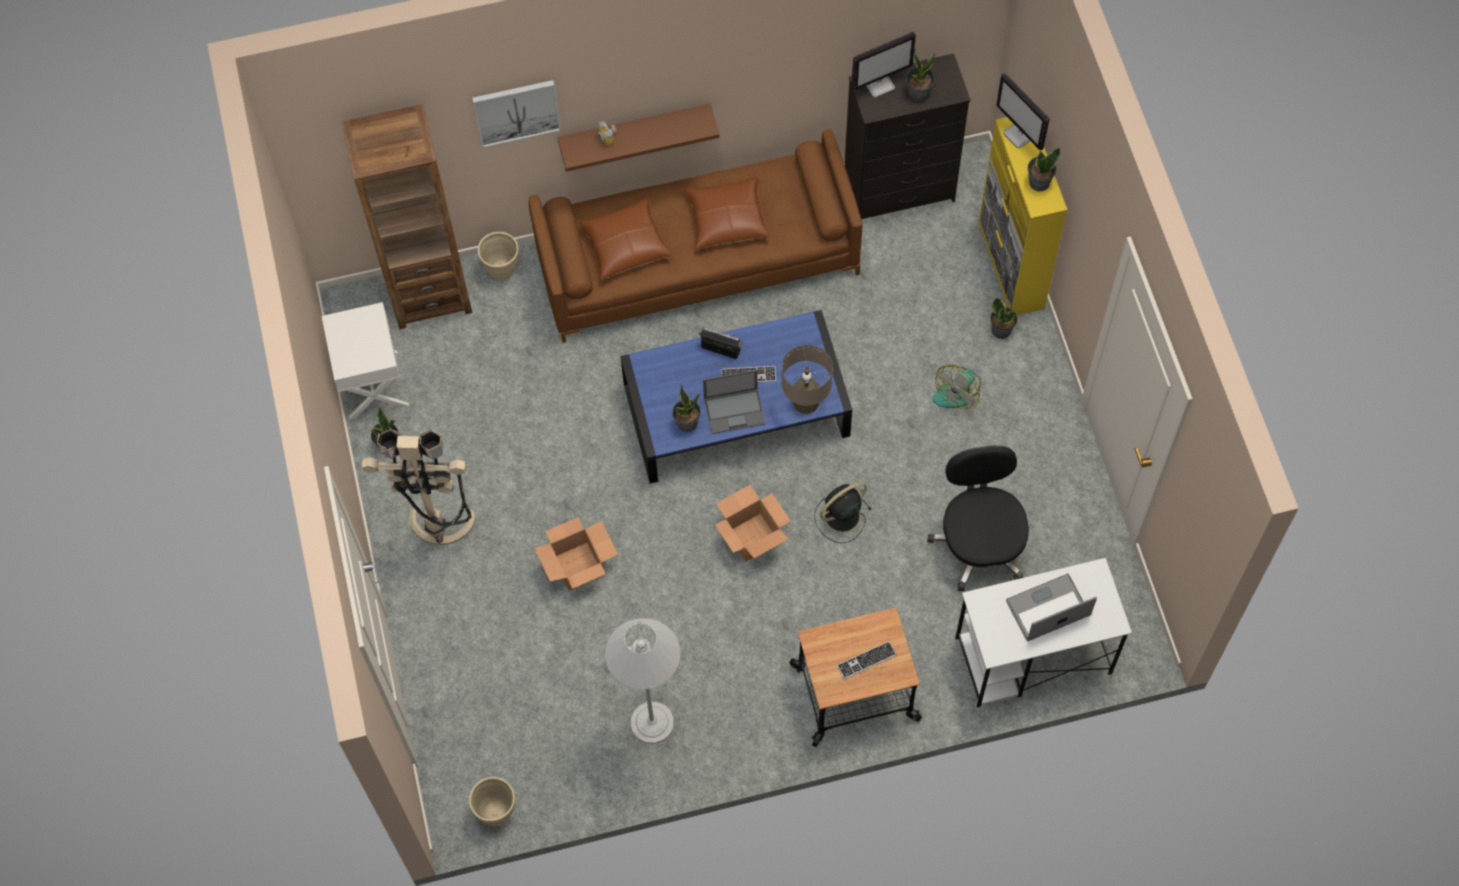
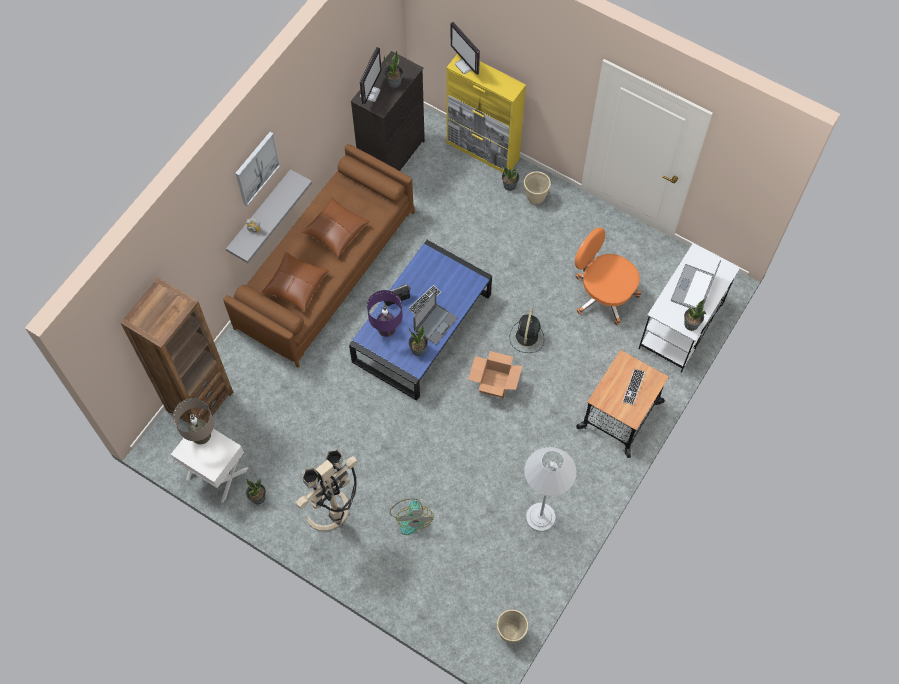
camera: 45 degrees left, 0 degrees up
picture [472,80,561,148] -> picture moved to [235,132,281,206]
beige planter [478,232,519,281] -> beige planter moved to [524,171,551,204]
cardboard box [534,517,618,591] -> none
brown shelf [557,103,720,172] -> grey shelf [226,169,312,263]
beige table lamp [781,345,833,414] -> beige table lamp moved to [173,398,214,444]
black office chair [927,445,1029,591] -> orange office chair [575,227,641,325]
fan [933,365,981,409] -> fan moved to [390,498,434,535]
monitor [996,73,1050,150] -> monitor turned 45 degrees clockwise [451,22,480,75]
potted plant [1027,148,1060,191] -> potted plant moved to [684,299,706,331]
none -> purple table lamp [367,290,403,337]

